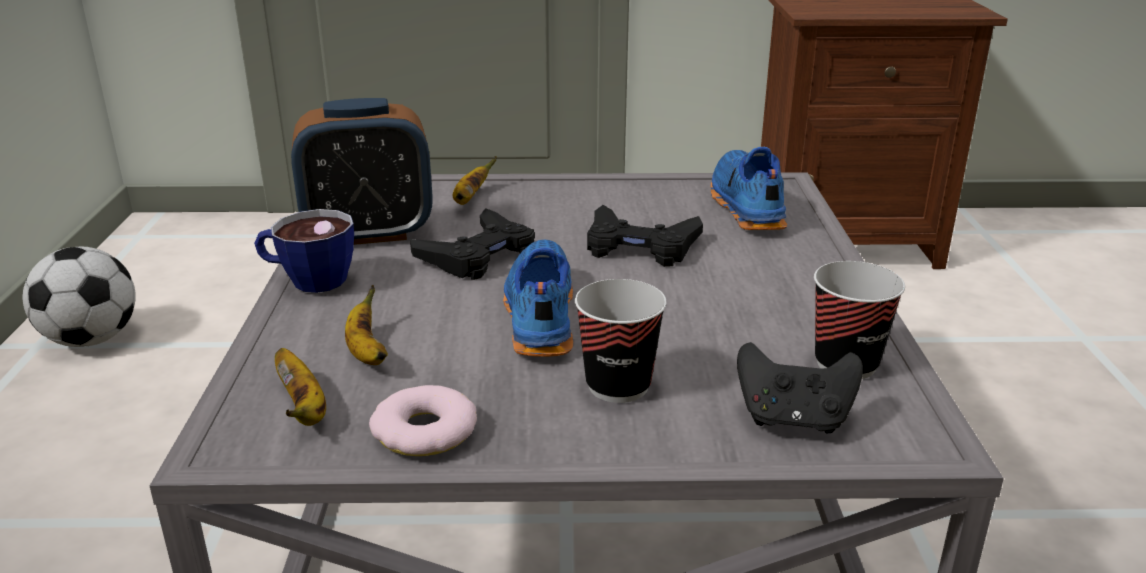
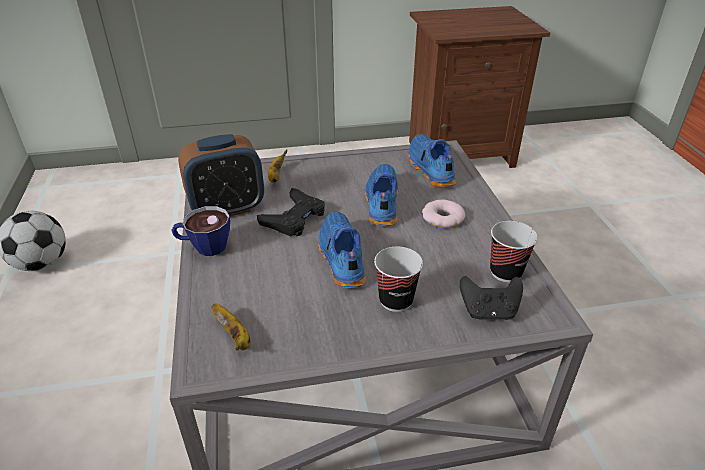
camera: 10 degrees left, 10 degrees up
banana [345,285,388,365] -> none
donut [369,385,477,456] -> donut moved to [422,200,466,228]
black game controller [587,205,703,267] -> blue shoe [365,164,398,226]

